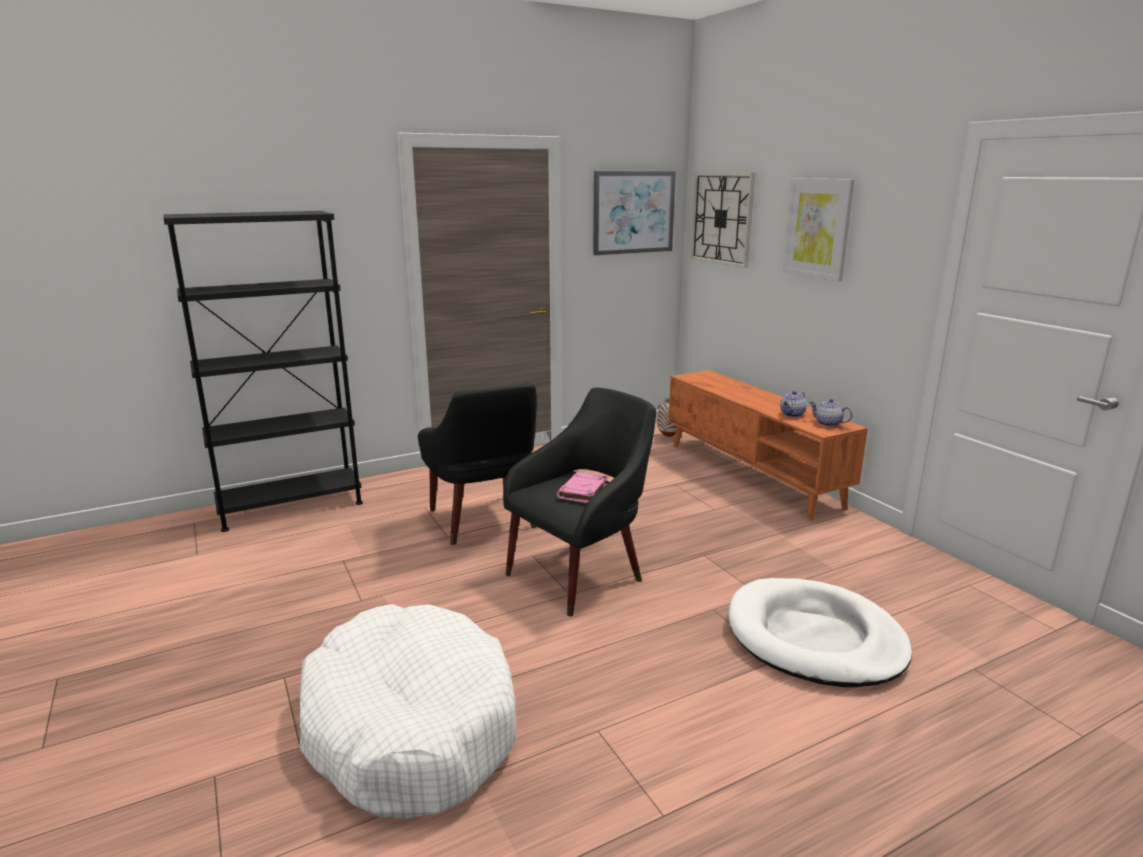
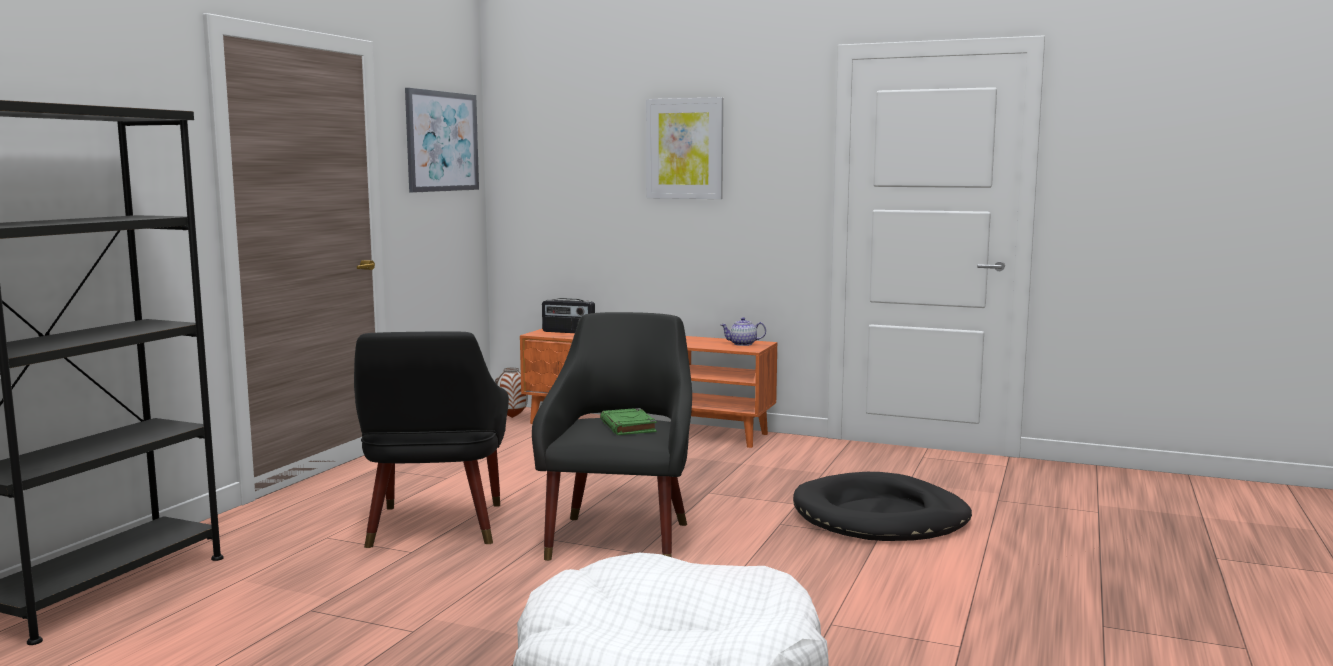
camera: 40 degrees left, 10 degrees down
black armchair [418,383,537,545] -> black armchair turned 60 degrees clockwise [354,331,509,548]
pink book [557,472,608,503] -> green book [600,408,657,435]
wall clock [690,173,755,268] -> none
white dog bed [728,578,912,687] -> black dog bed [793,472,972,541]
teapot [780,391,807,417] -> none
none -> radio [542,298,595,333]

